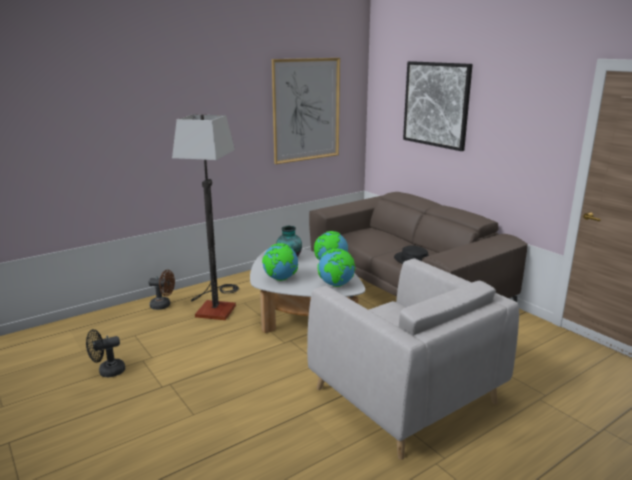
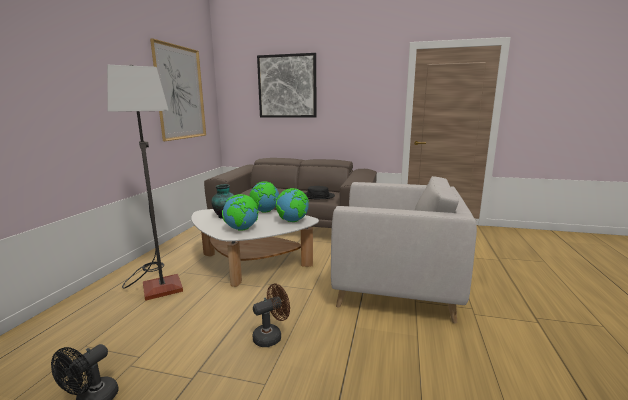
camera: 40 degrees left, 5 degrees down
brown fan [148,270,175,310] -> brown fan moved to [253,283,290,347]

